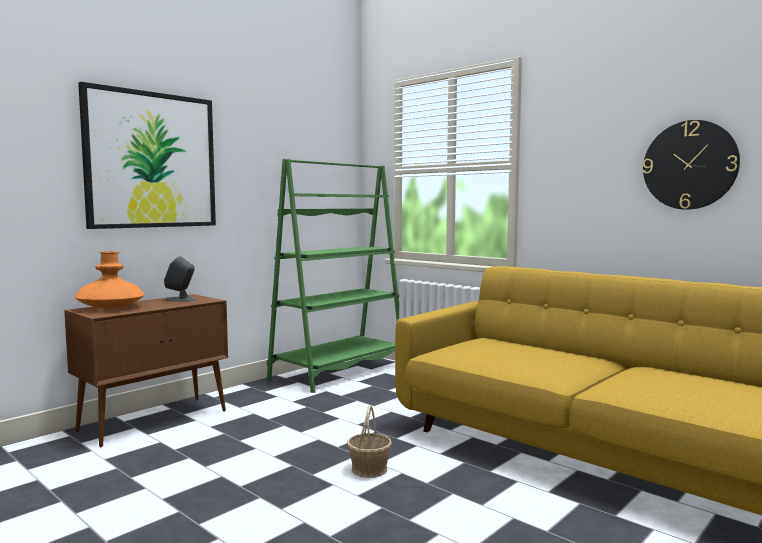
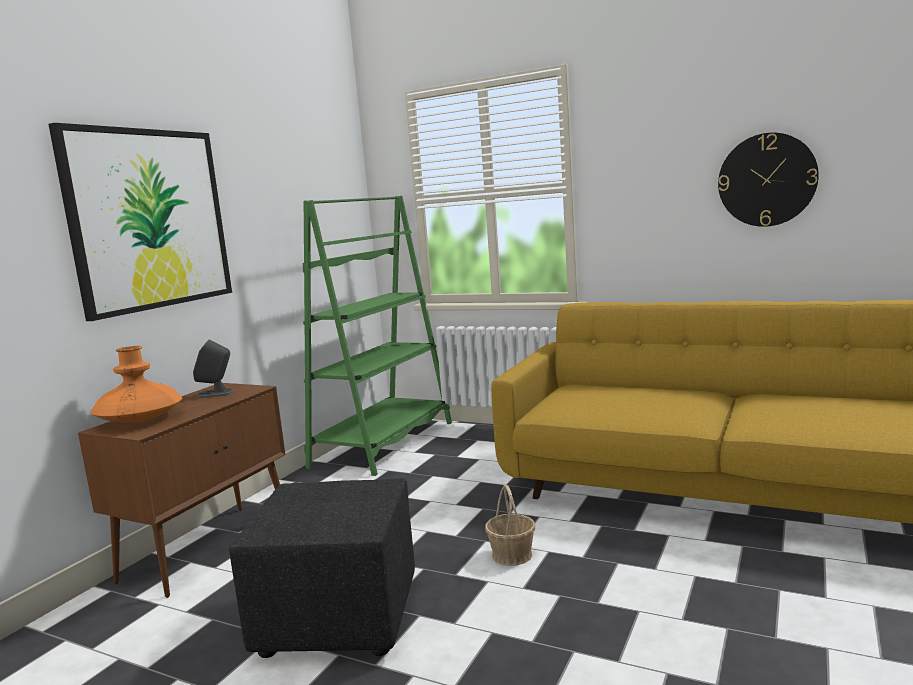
camera: 15 degrees left, 5 degrees up
none -> black ottoman [229,478,415,658]

